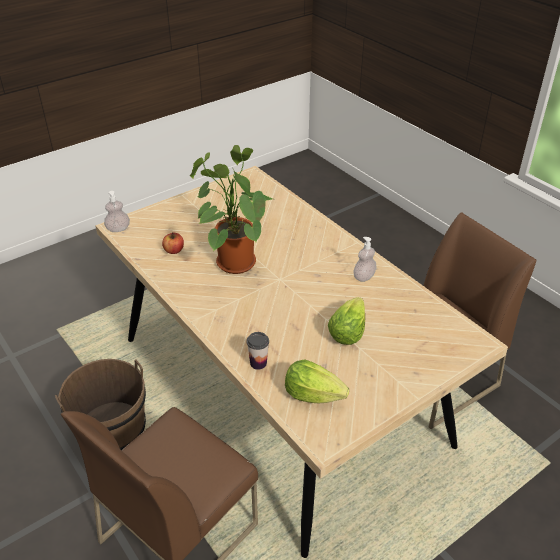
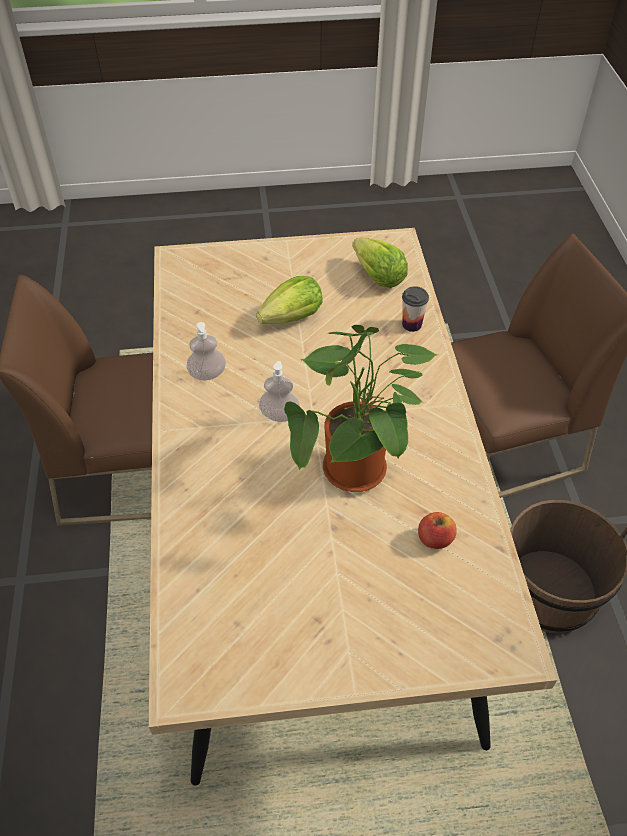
camera: 150 degrees left, 10 degrees up
soap dispenser [104,191,130,232] -> soap dispenser moved to [259,361,300,422]

